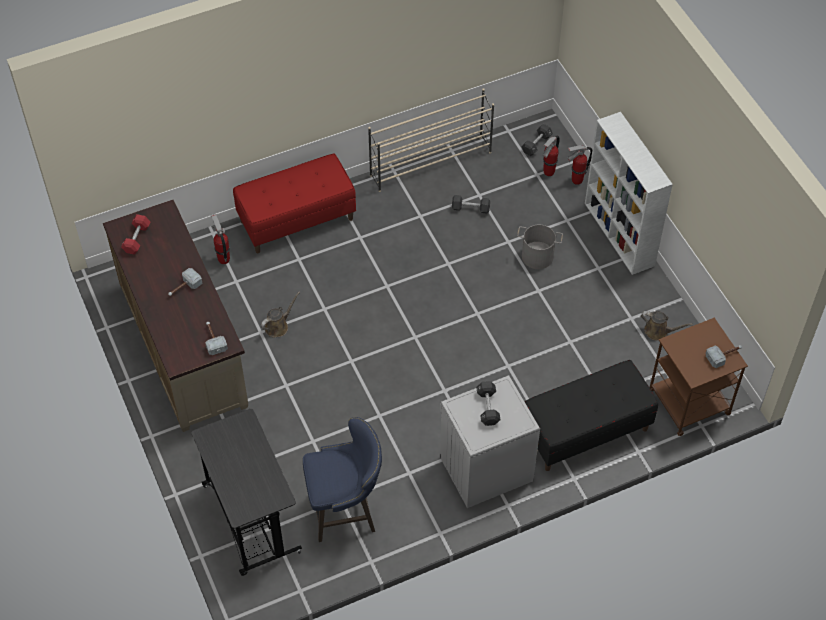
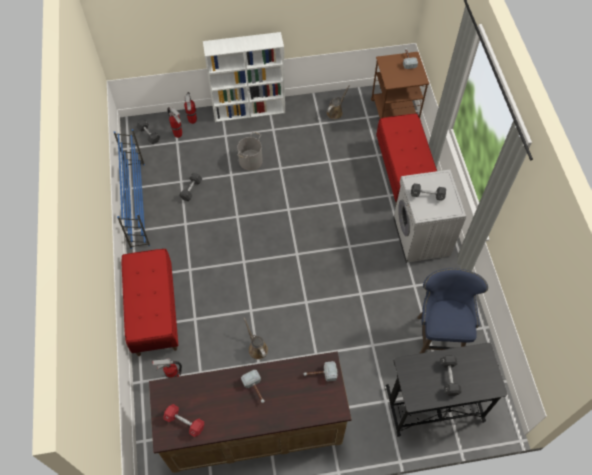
camera: 75 degrees left, 5 degrees up
beige shoe rack [368,88,494,192] -> blue shoe rack [114,129,150,249]
black bench [524,360,658,471] -> red bench [377,114,437,204]
none -> black dumbbell [440,355,462,396]

